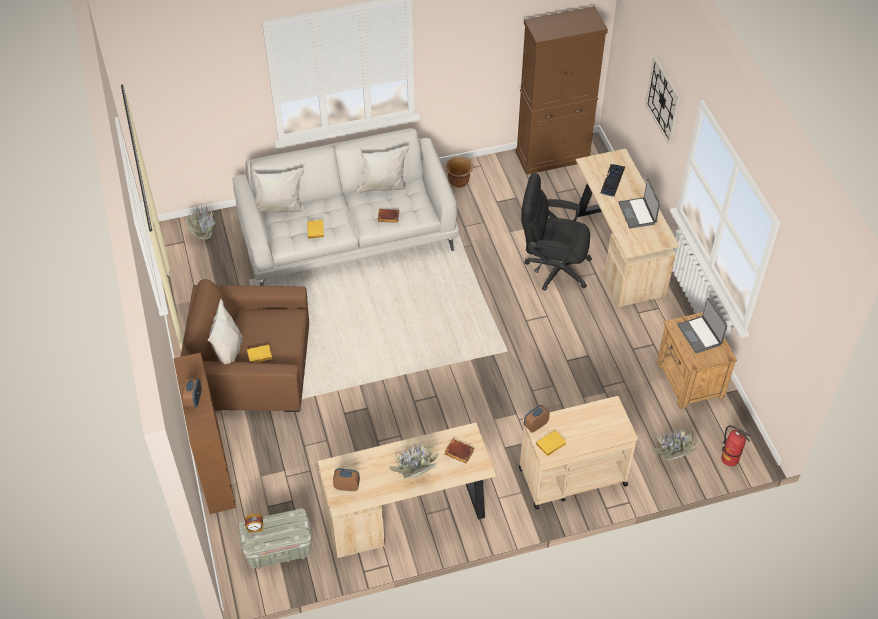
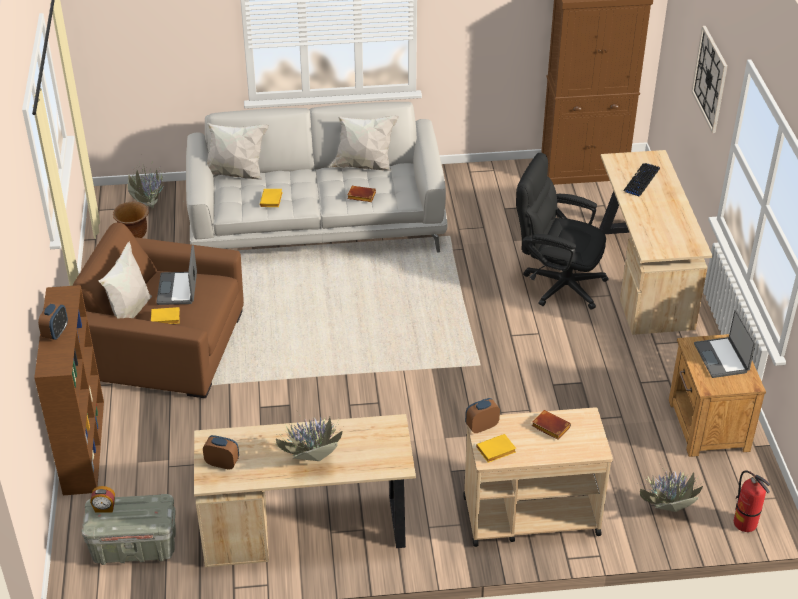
camera: 10 degrees right, 10 degrees down
brown planter [445,157,473,188] -> brown planter moved to [113,202,149,238]
brown book [445,439,475,463] -> brown book moved to [532,410,571,440]
laptop [618,179,660,229] -> laptop moved to [156,245,197,305]

